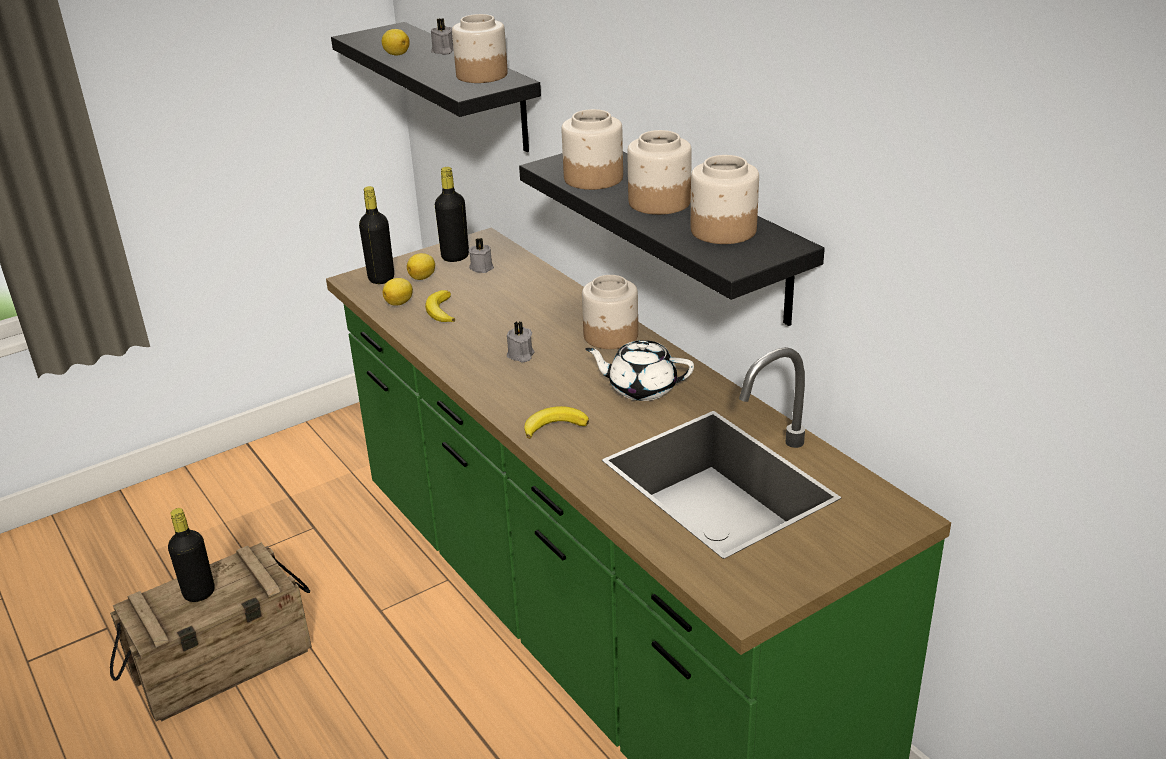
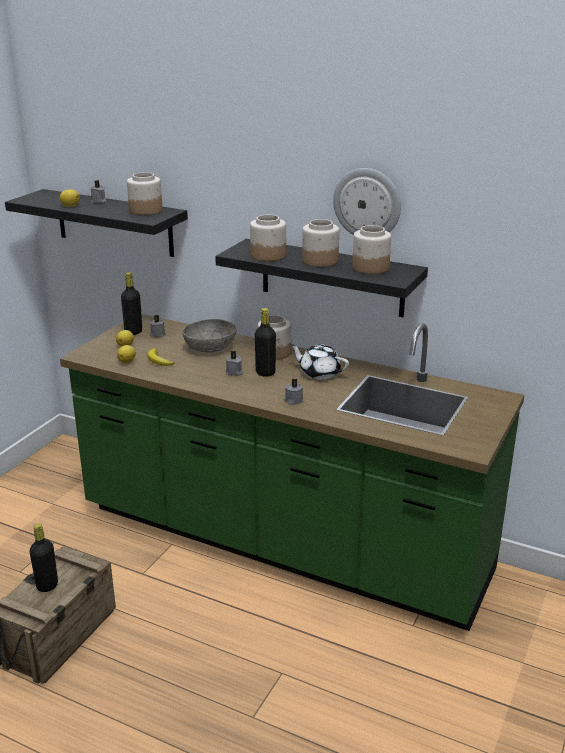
camera: 30 degrees left, 5 degrees down
black bottle [359,186,394,284] -> black bottle moved to [255,308,276,377]
banana [525,406,589,439] -> grey candle [284,379,304,405]
white teapot [585,340,694,401] -> white teapot turned 45 degrees clockwise [290,344,349,380]
none -> grey bowl [182,319,237,353]
none -> wall clock [333,168,401,235]

